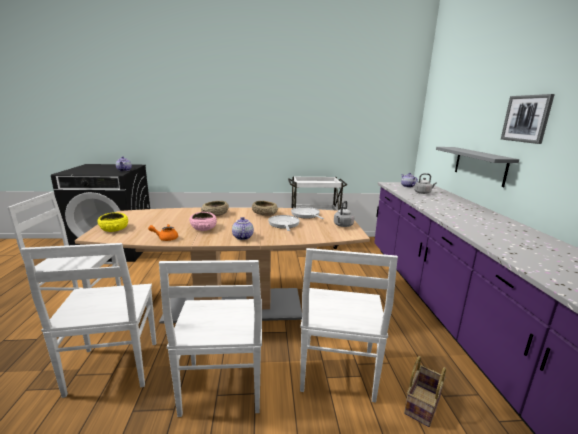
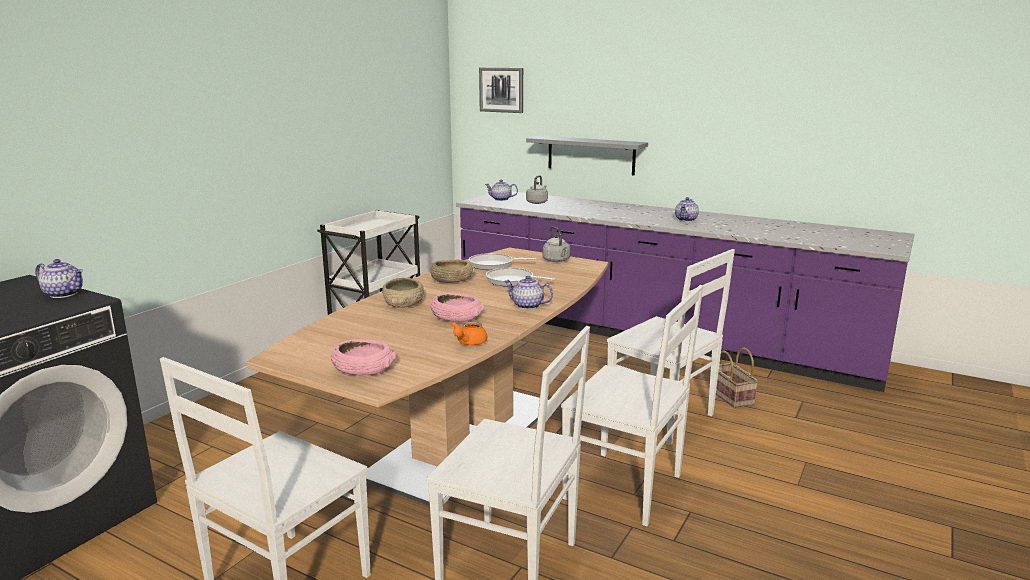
camera: 55 degrees left, 0 degrees up
yellow bowl [97,212,128,232] -> pink bowl [331,339,396,375]
picture [501,94,555,144] -> picture moved to [479,68,523,113]
none -> teapot [675,197,699,222]

